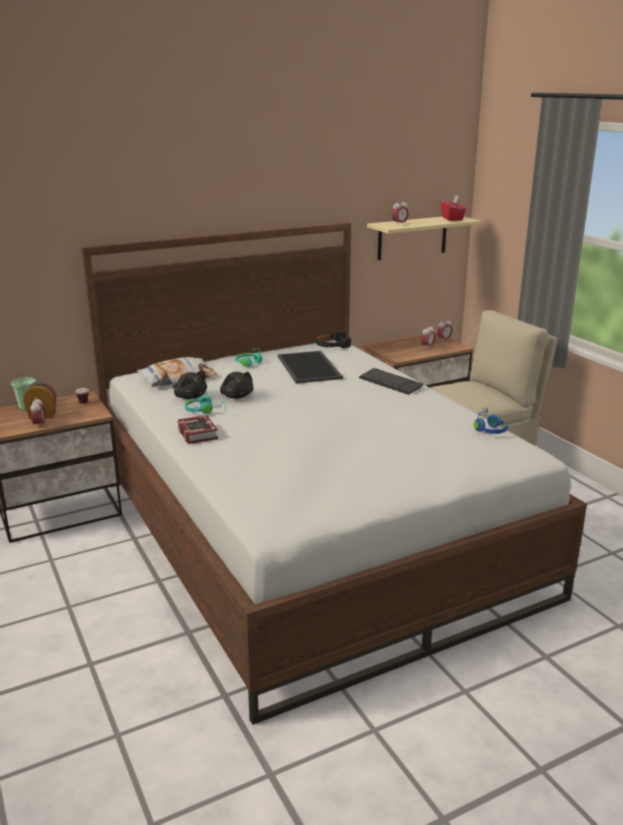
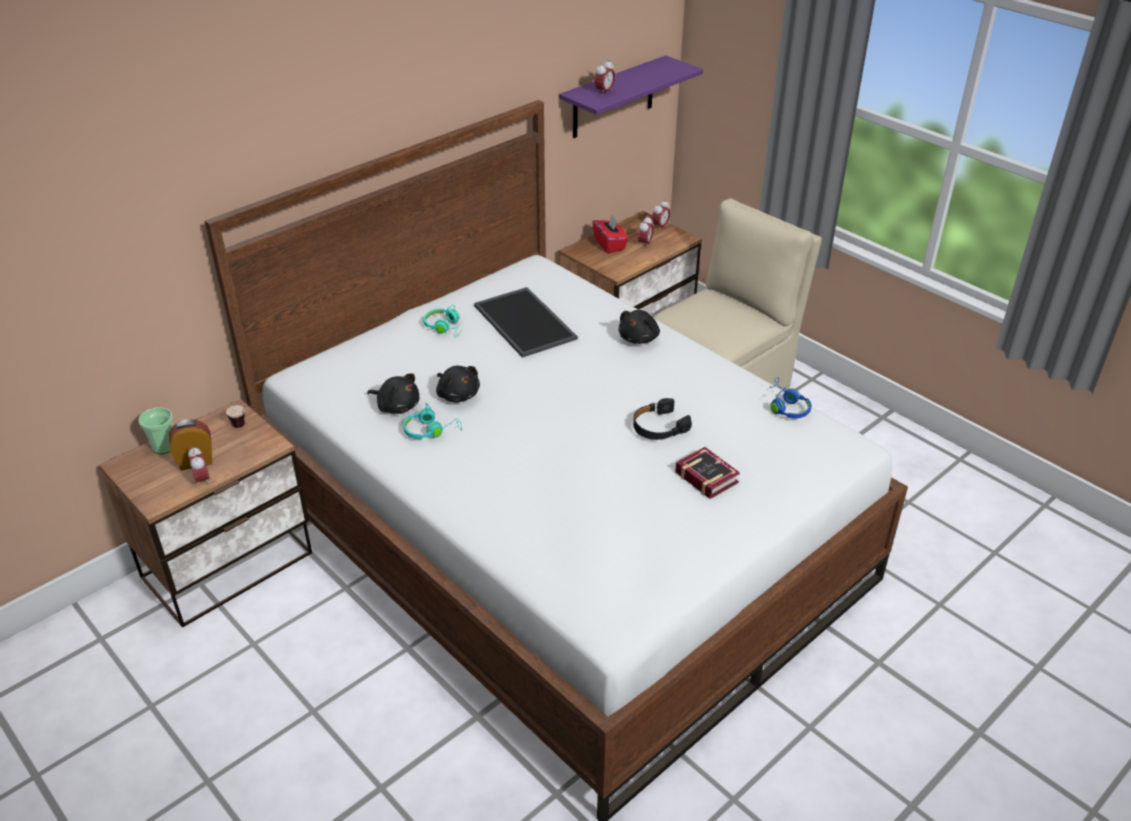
camera: 15 degrees left, 15 degrees up
pillow [137,357,217,387] -> none
book [178,415,218,444] -> book moved to [675,447,740,499]
black headphones [316,331,351,348] -> black headphones moved to [633,398,692,440]
keyboard [359,368,423,395] -> black plush toy [619,310,660,344]
beige shelf [367,217,481,260] -> purple shelf [559,55,703,138]
red tissue box [441,195,466,221] -> red tissue box moved to [592,215,629,253]

